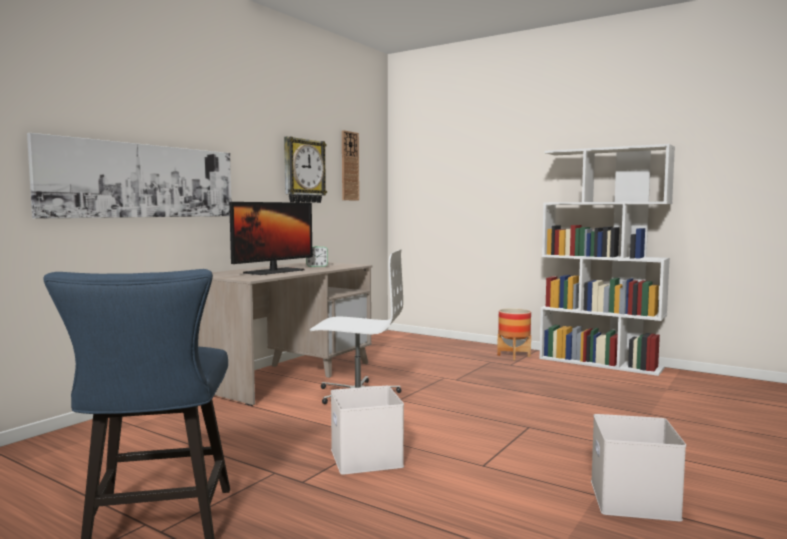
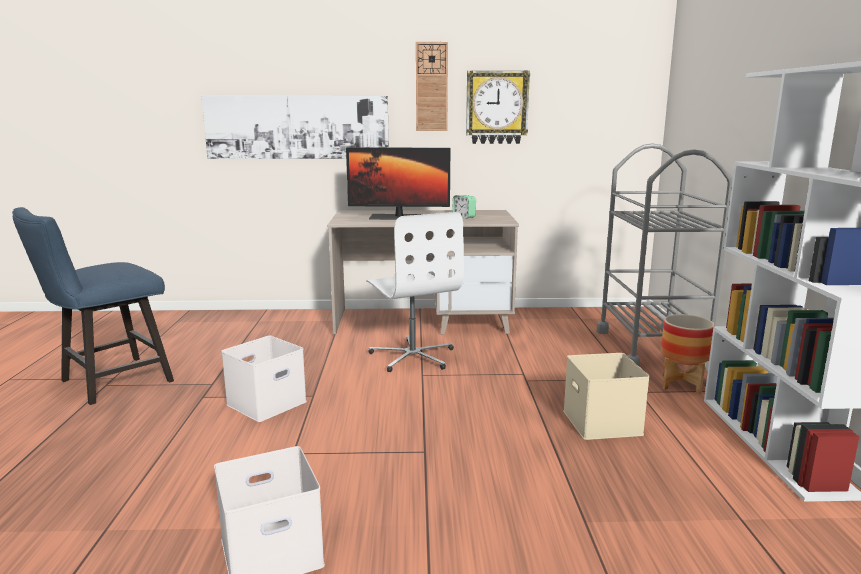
camera: 55 degrees right, 10 degrees up
wall clock [342,130,359,201] -> wall clock moved to [416,42,448,131]
none -> beige storage box [563,353,650,440]
none -> grey cart [597,143,733,369]

